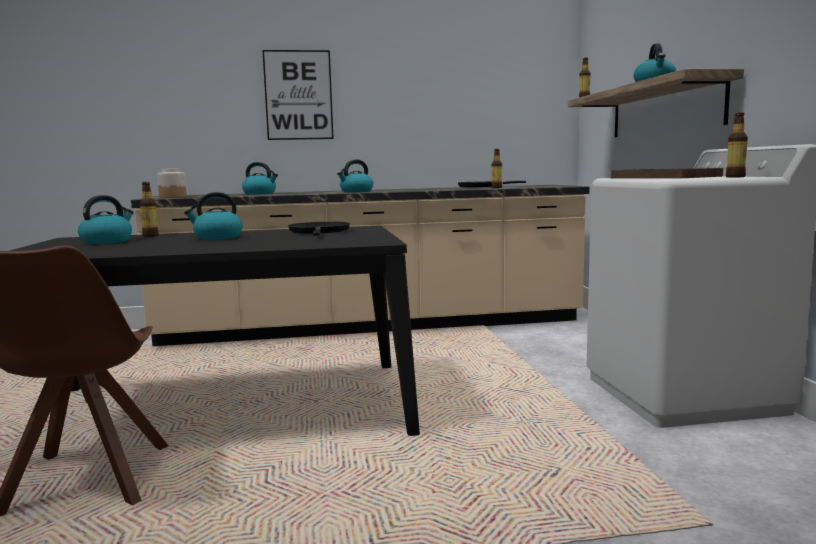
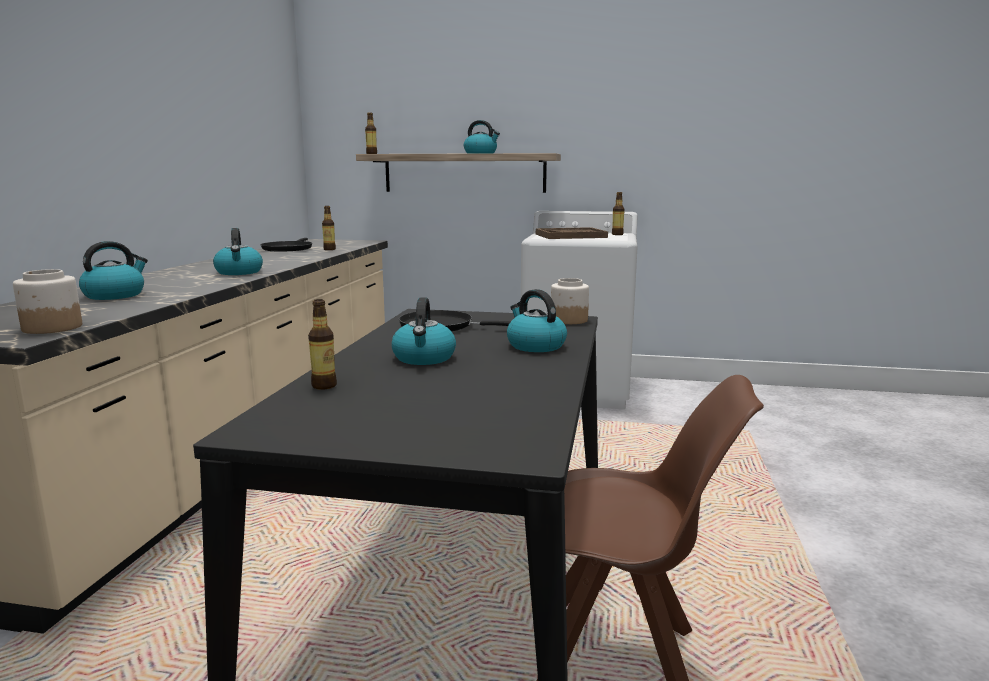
camera: 70 degrees left, 5 degrees up
kettle [78,195,134,244] -> kettle moved to [507,289,567,352]
picture [262,50,334,140] -> none
none -> jar [551,278,589,324]

